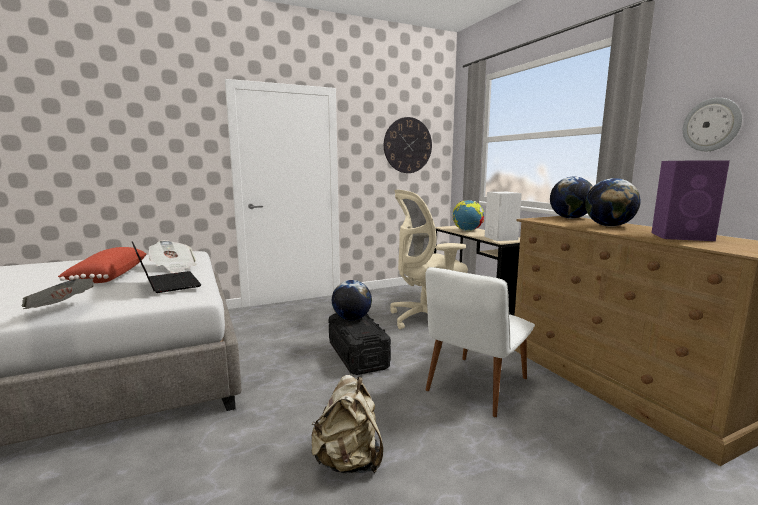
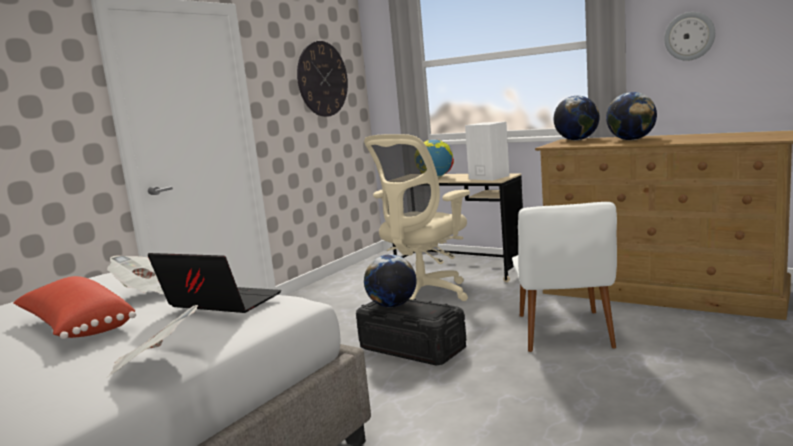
camera: 30 degrees left, 0 degrees up
beige backpack [311,375,383,473] -> none
purple speaker [652,160,730,241] -> none

